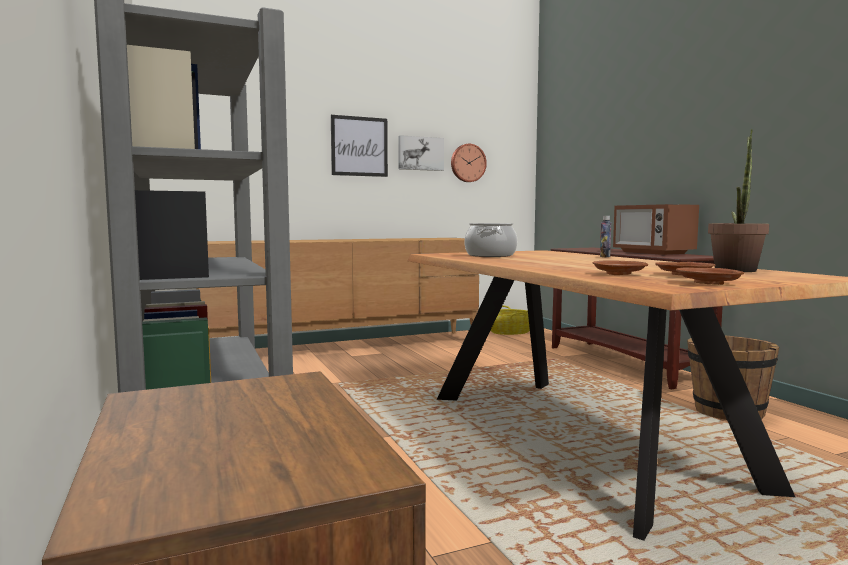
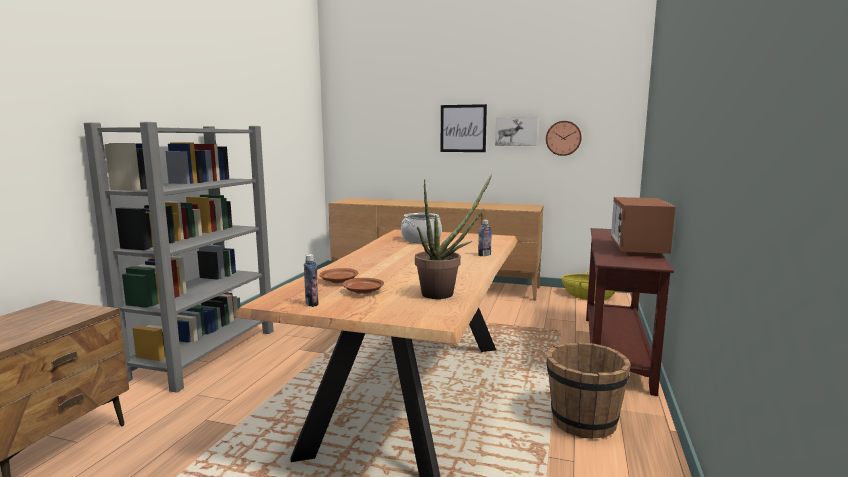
camera: 40 degrees right, 5 degrees up
brown plate [676,267,744,285] -> bottle [304,254,319,307]

